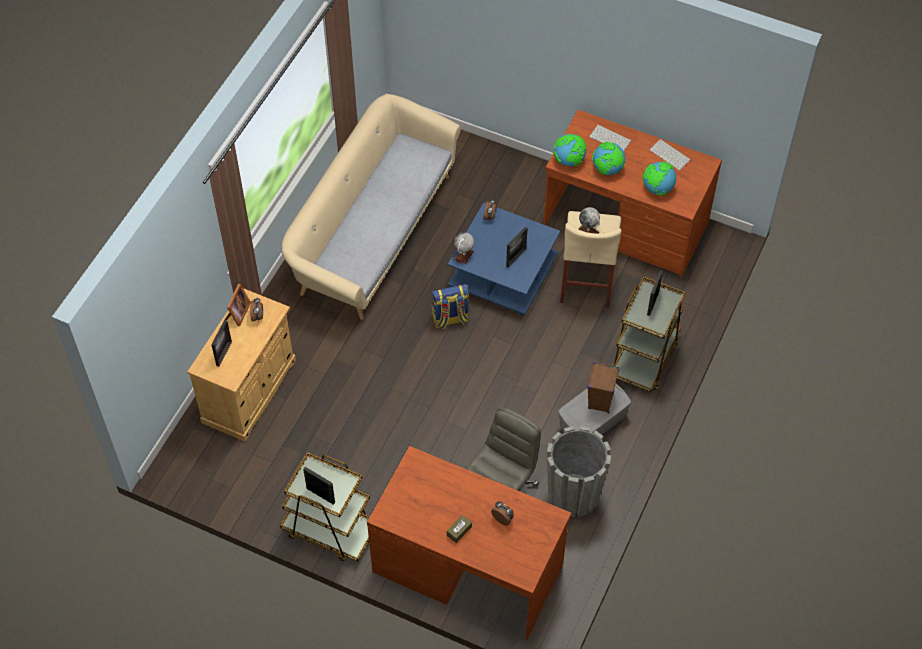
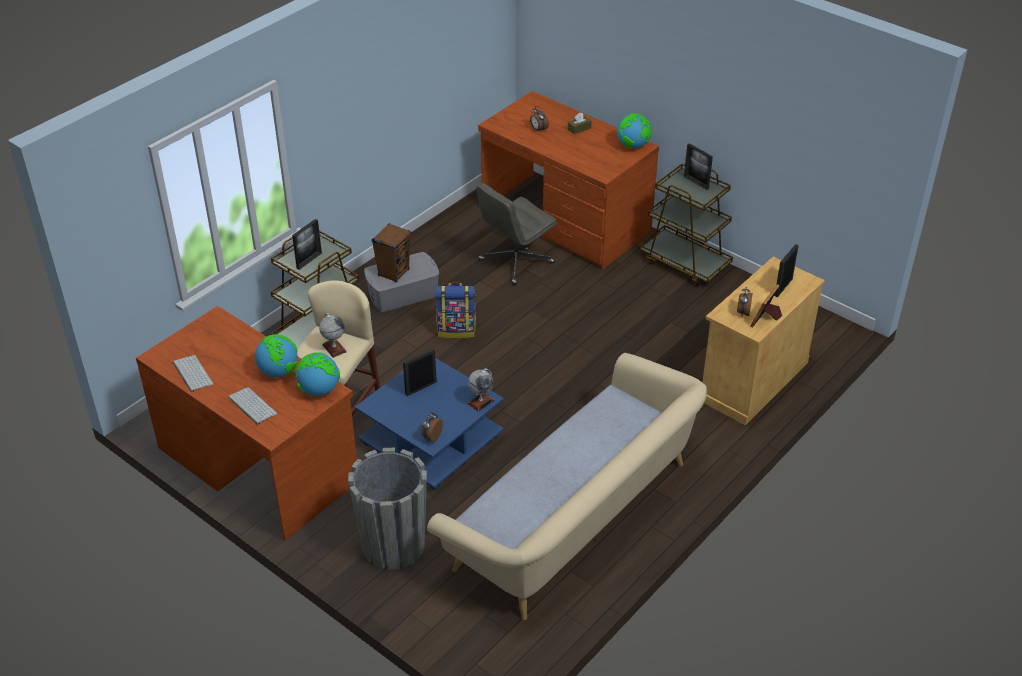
camera: 165 degrees left, 15 degrees down
backpack [432,284,470,329] -> backpack moved to [435,283,476,338]
grey planter [547,426,611,517] -> grey planter moved to [348,448,427,570]
globe [643,162,676,195] -> globe moved to [617,113,652,148]

